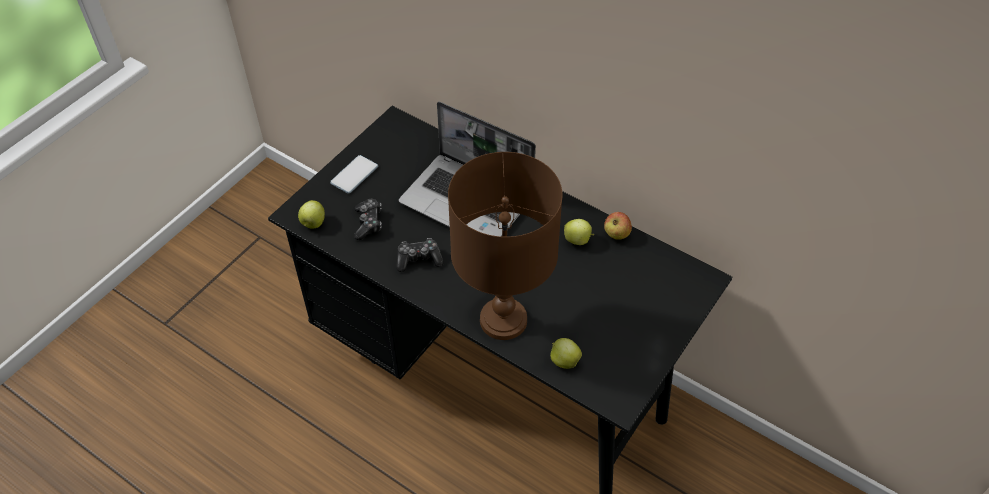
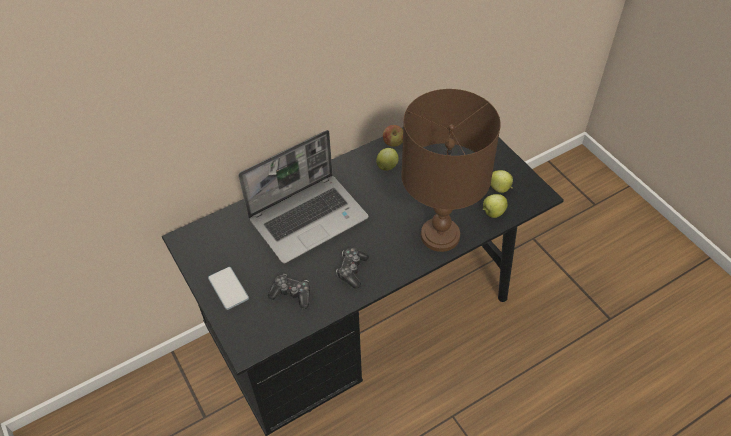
camera: 65 degrees left, 0 degrees up
apple [298,200,325,228] -> apple moved to [490,170,513,193]

